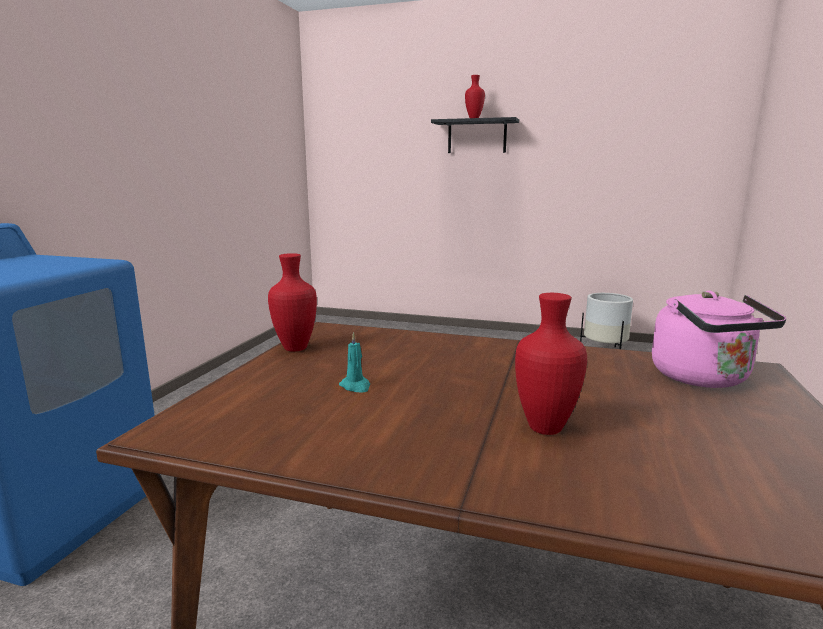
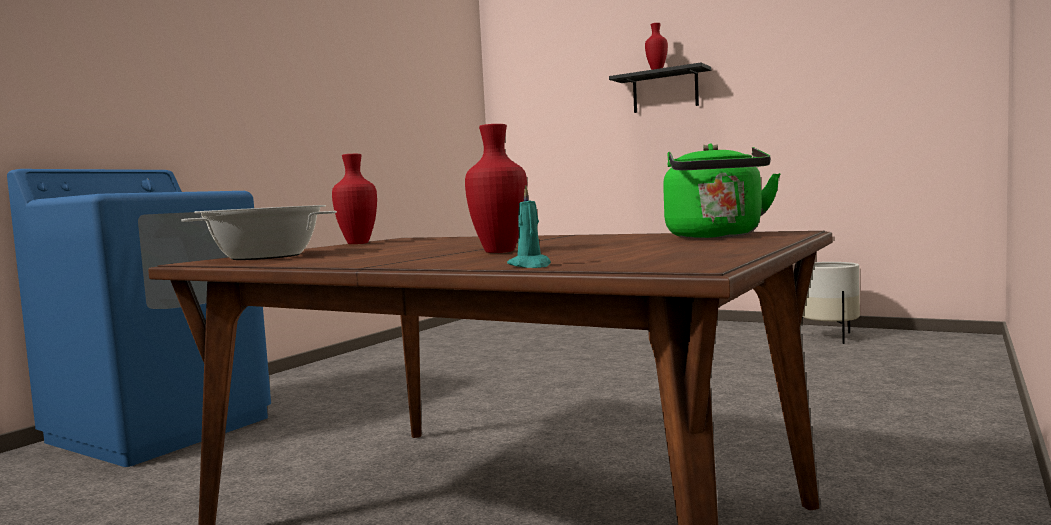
camera: 15 degrees right, 10 degrees down
turquoise candle [339,332,370,393] -> turquoise candle moved to [507,185,551,268]
pink kettle [652,291,786,388] -> green kettle [663,144,781,238]
none -> cooking pot [181,205,337,260]

